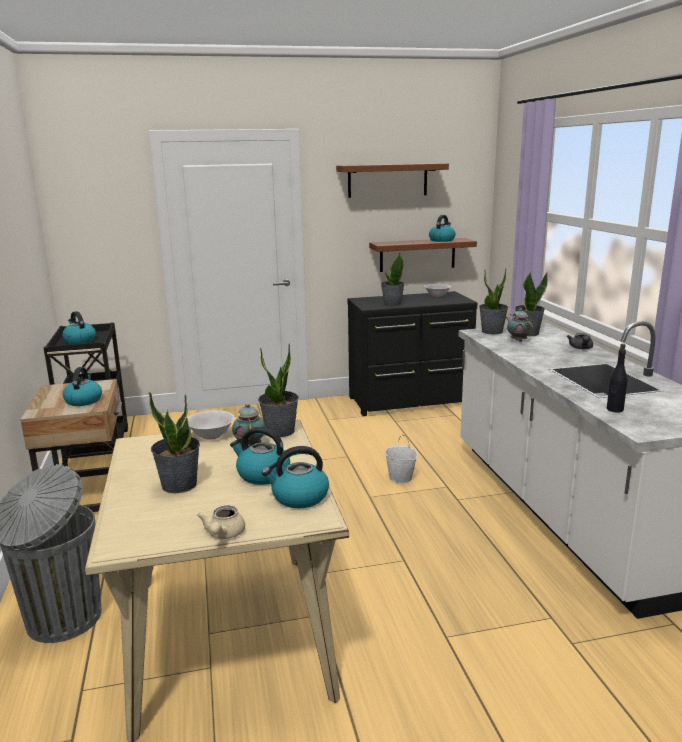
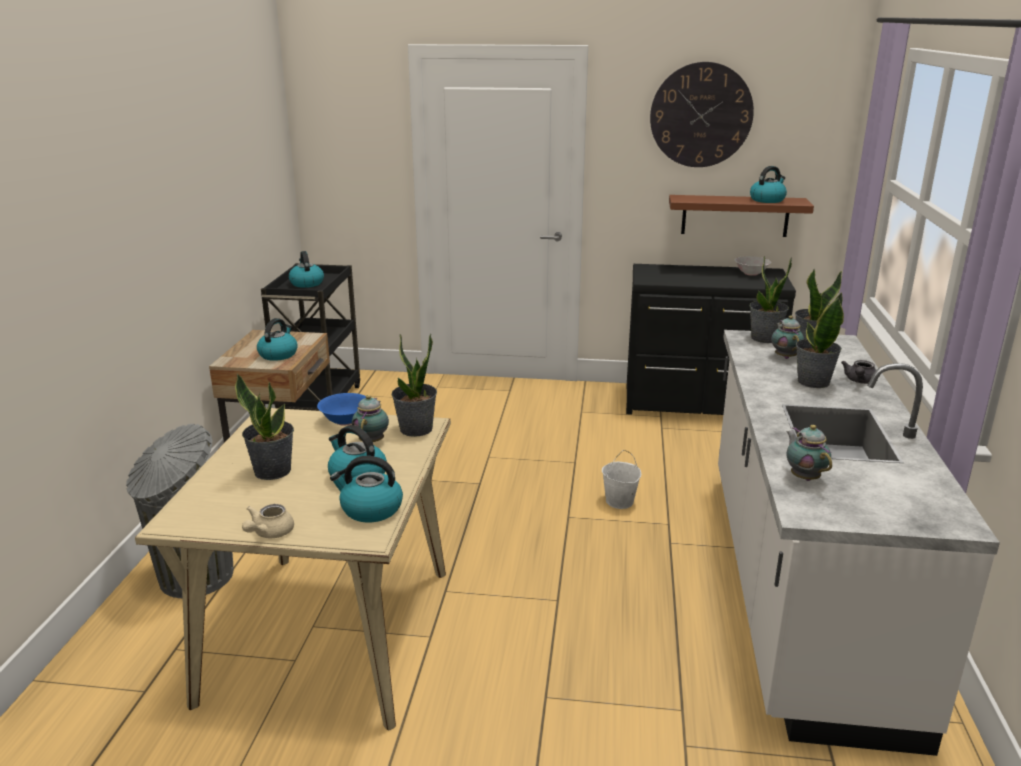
camera: 20 degrees right, 5 degrees up
white bowl [188,410,235,440] -> blue bowl [317,393,366,426]
brown shelf [336,163,449,198] -> wall clock [650,62,754,167]
potted plant [381,253,404,306] -> potted plant moved to [796,292,844,388]
black bottle [607,344,627,412] -> teapot [786,425,832,481]

